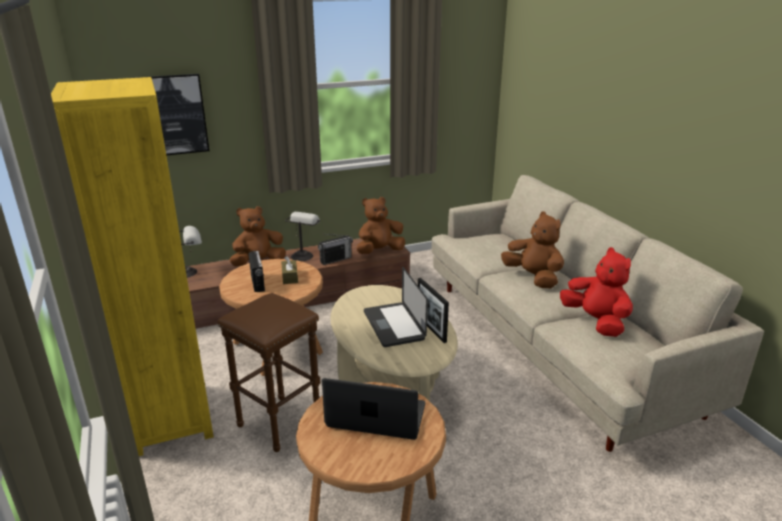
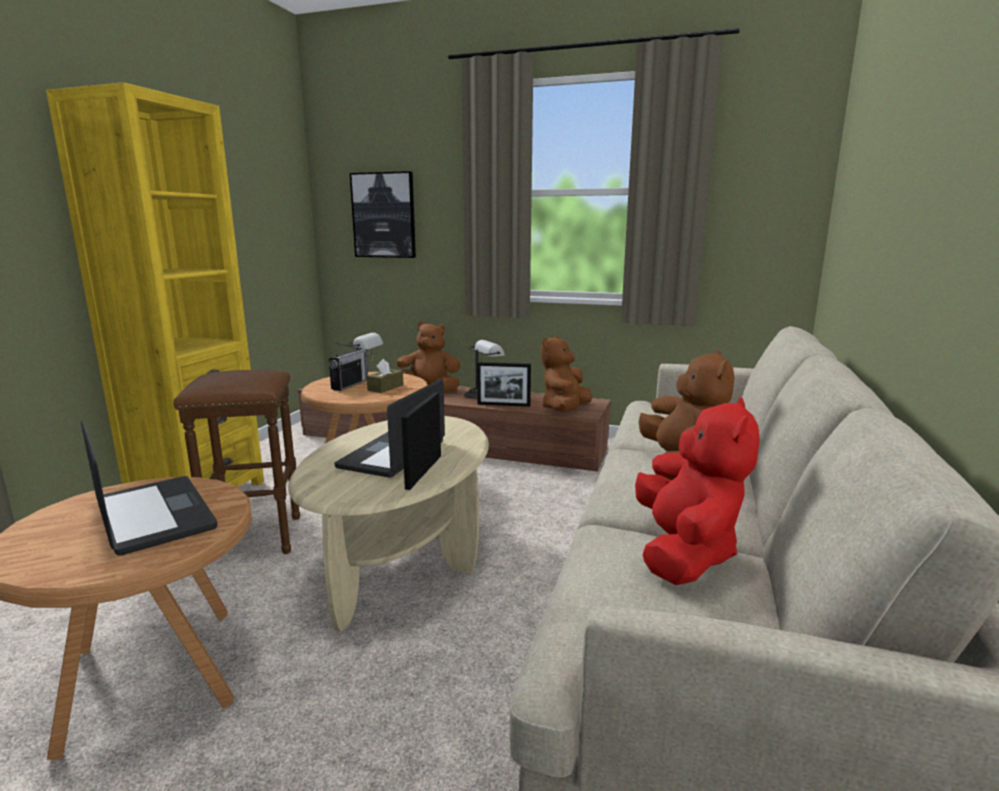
camera: 40 degrees right, 10 degrees down
radio [318,234,353,265] -> picture frame [477,362,531,407]
brown plush toy [357,197,405,254] -> brown plush toy turned 75 degrees counterclockwise [541,336,592,412]

